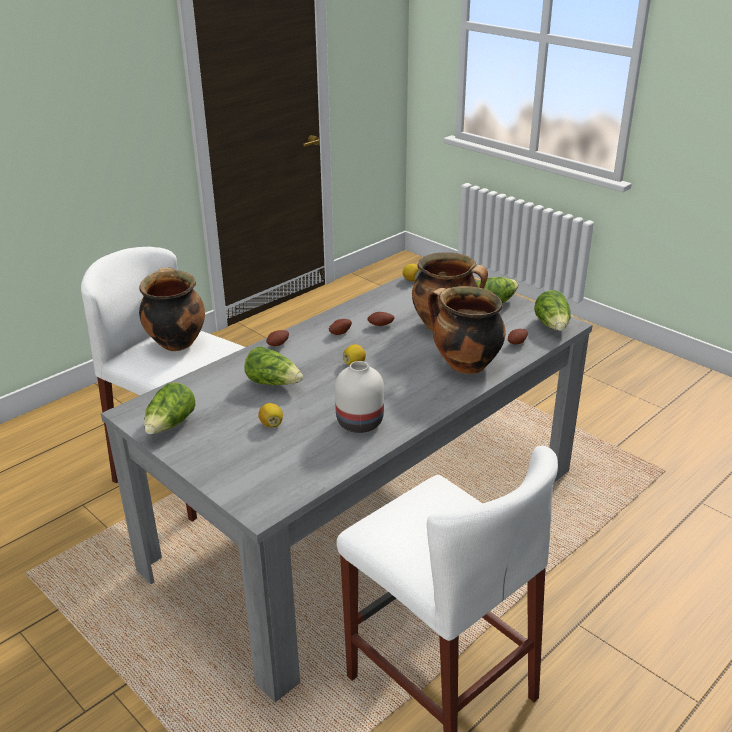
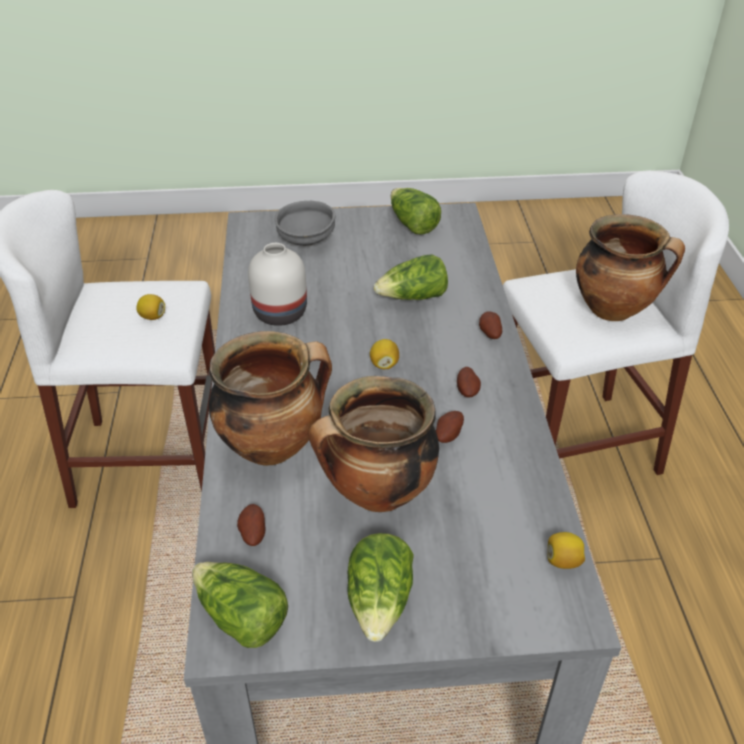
camera: 130 degrees right, 10 degrees up
lemon [258,403,283,427] -> lemon moved to [136,294,165,320]
none -> grey bowl [275,201,336,246]

